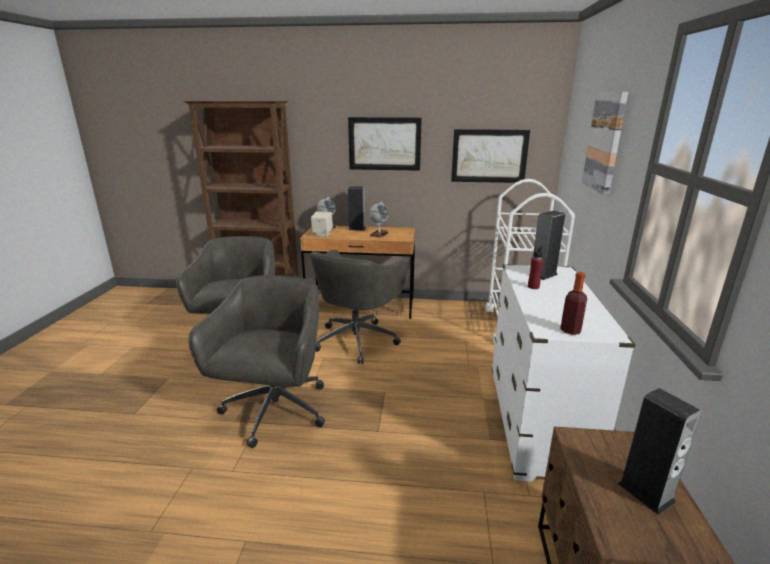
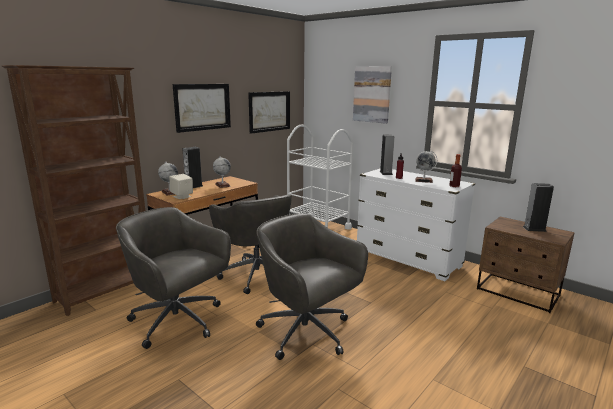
camera: 55 degrees left, 5 degrees down
none -> globe [415,151,437,183]

